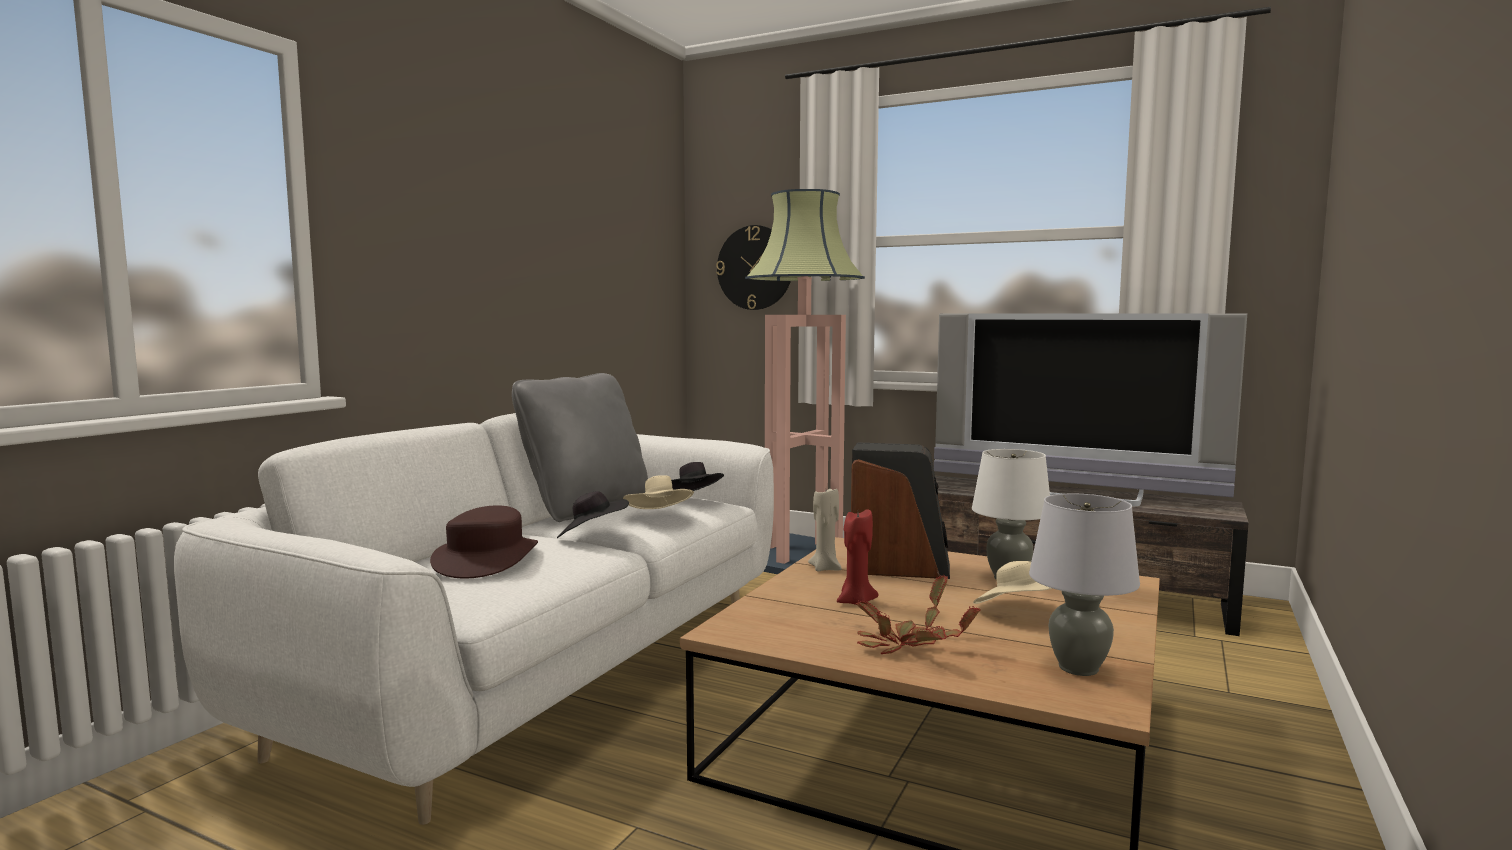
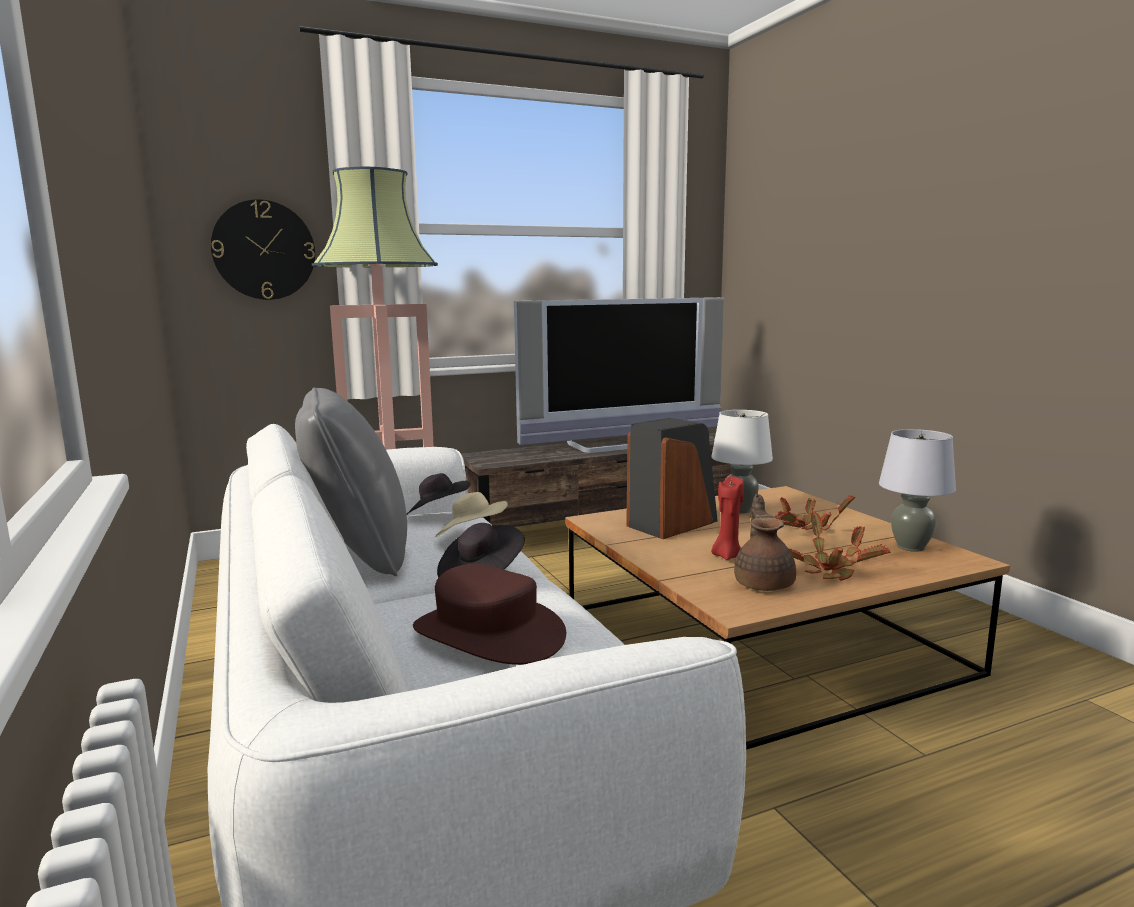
camera: 50 degrees left, 5 degrees up
beige candle [808,489,842,572] -> none
beige hat [973,561,1052,604] -> potted plant [774,496,855,530]
none -> brown teapot [734,494,796,591]

